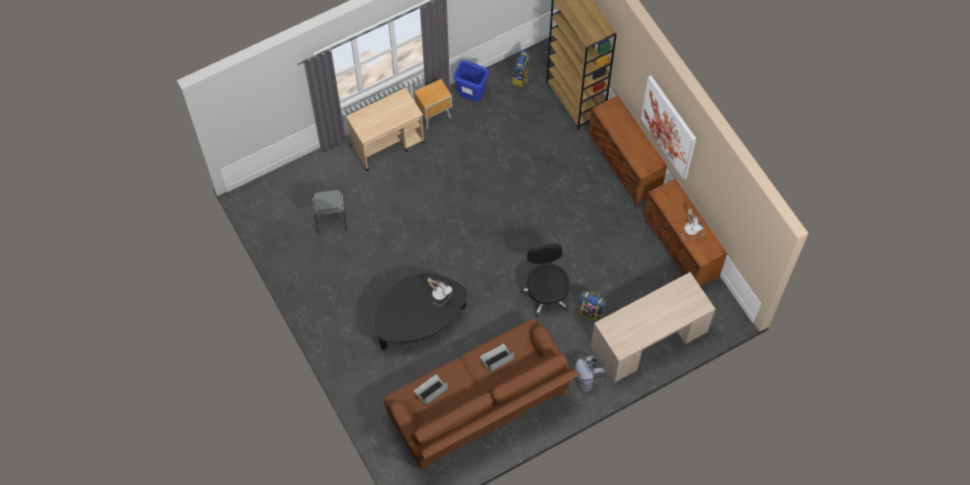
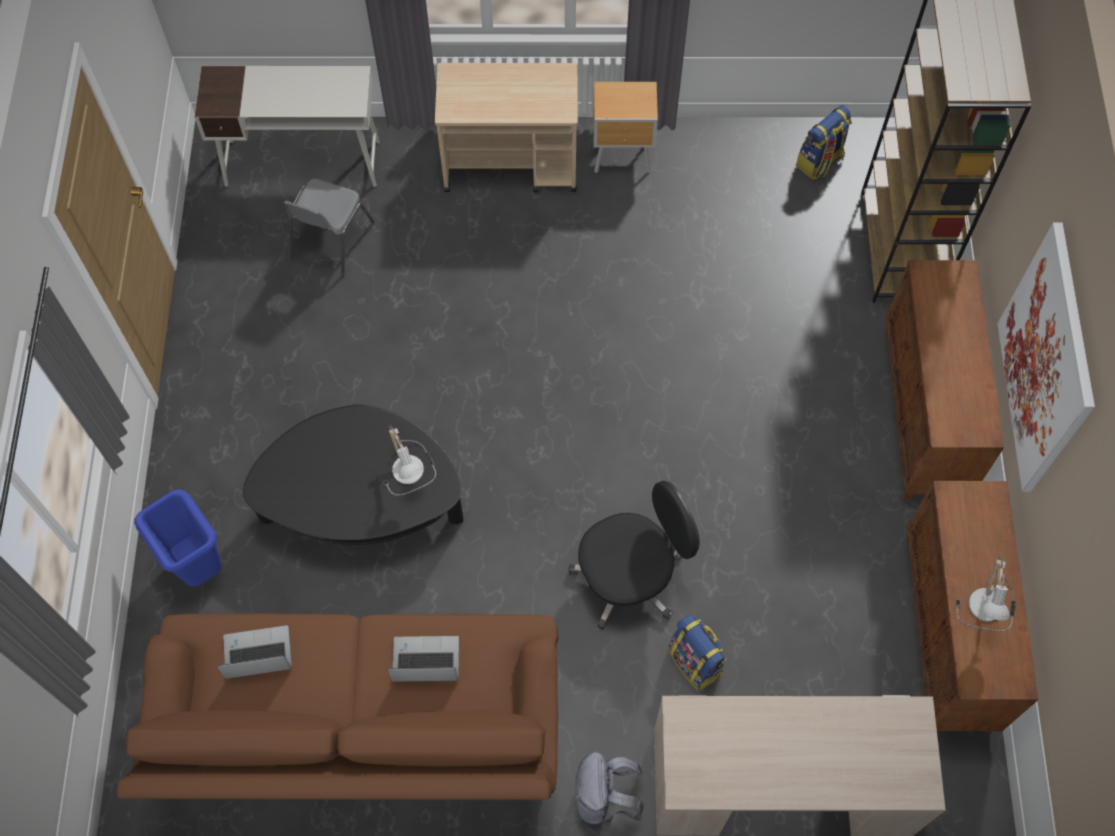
camera: 30 degrees right, 0 degrees up
blue trash can [453,60,489,102] -> blue trash can moved to [134,489,222,587]
black office chair [520,244,571,317] -> black office chair turned 45 degrees clockwise [568,481,700,630]
none -> white desk [194,66,380,187]

